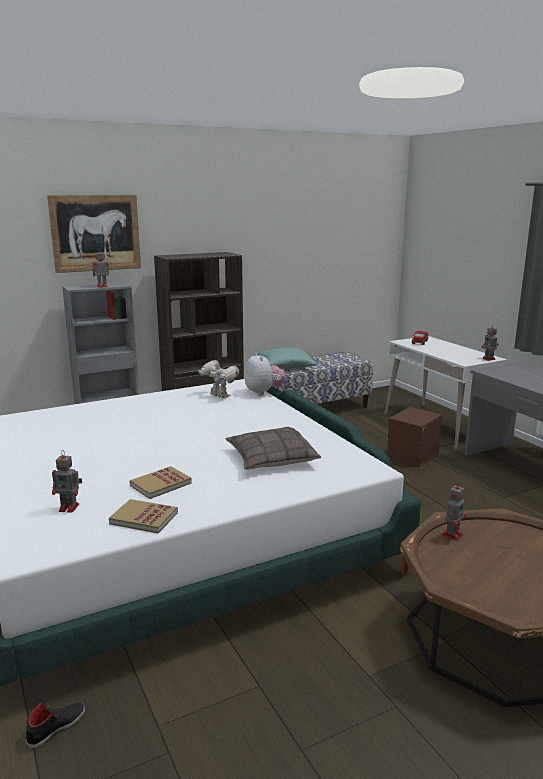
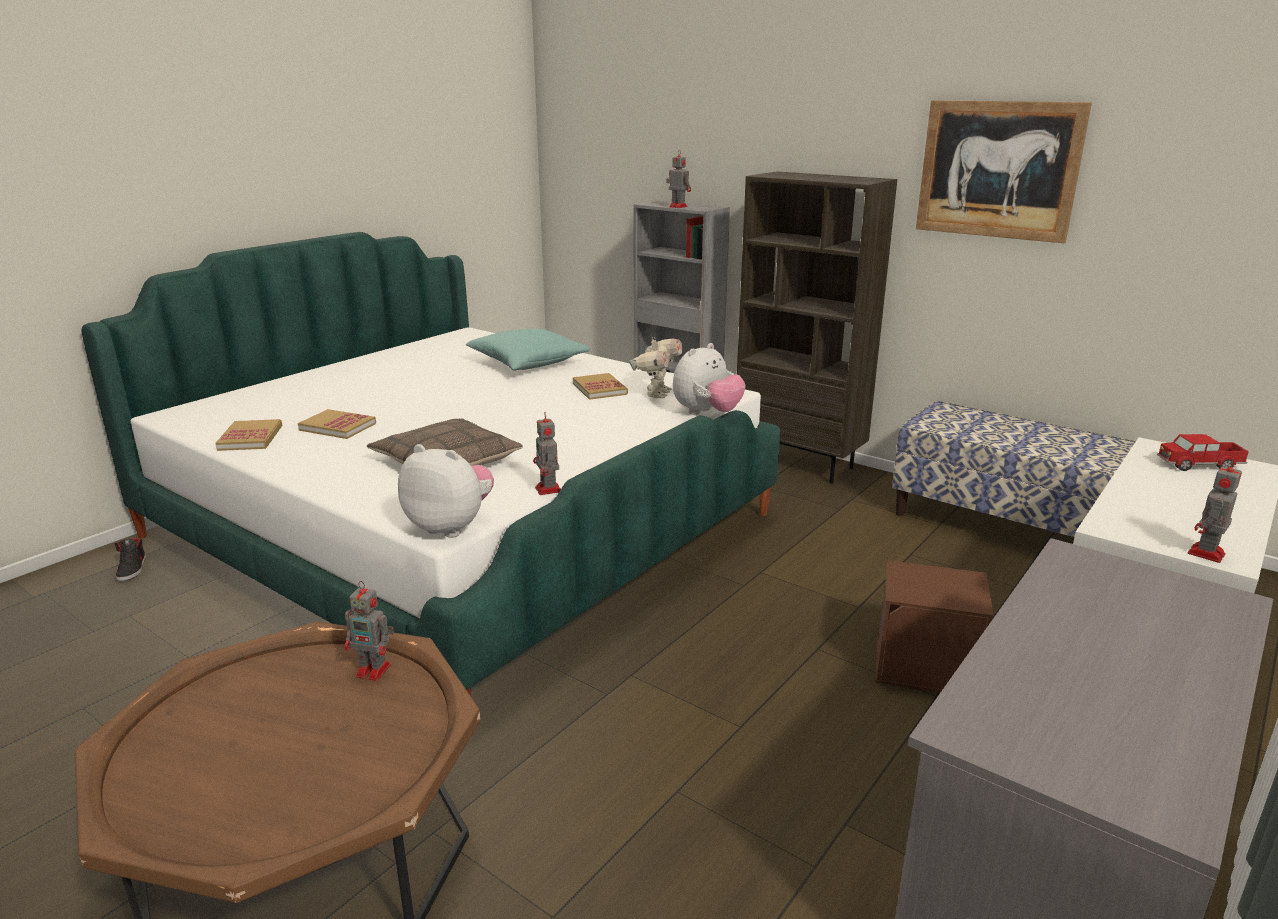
camera: 65 degrees right, 5 degrees up
black shoe [26,702,85,749] -> black shoe turned 60 degrees clockwise [115,538,146,581]
picture [47,195,141,273] -> picture moved to [916,100,1092,243]
toy robot [52,450,82,513] -> toy robot moved to [533,412,561,495]
turquoise pillow [257,347,317,369] -> turquoise pillow moved to [465,329,590,371]
none -> plush toy [398,444,494,538]
none -> book [573,373,628,400]

